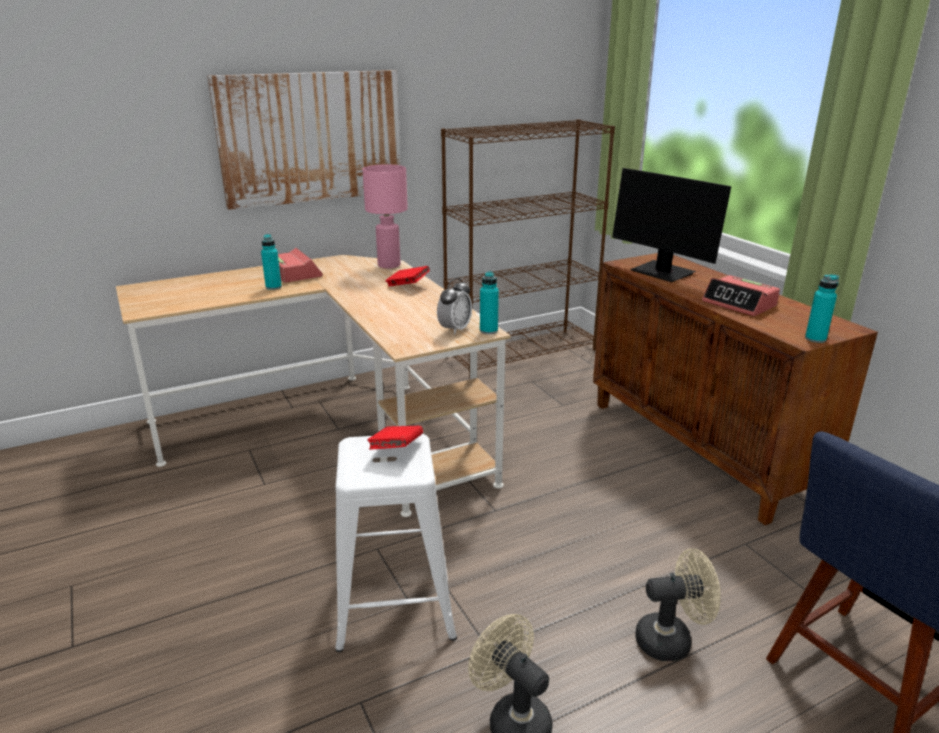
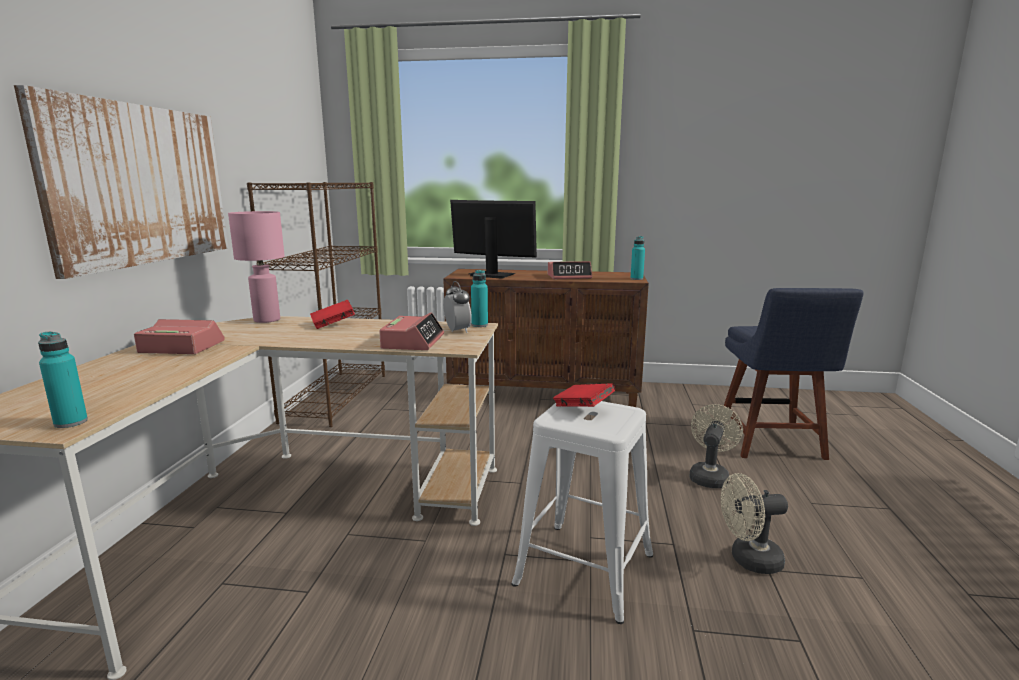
camera: 55 degrees left, 10 degrees down
turquoise bottle [261,234,282,290] -> turquoise bottle moved to [38,332,88,428]
monitor [612,168,731,282] -> monitor turned 150 degrees counterclockwise [450,200,537,279]
none -> alarm clock [379,312,444,350]

